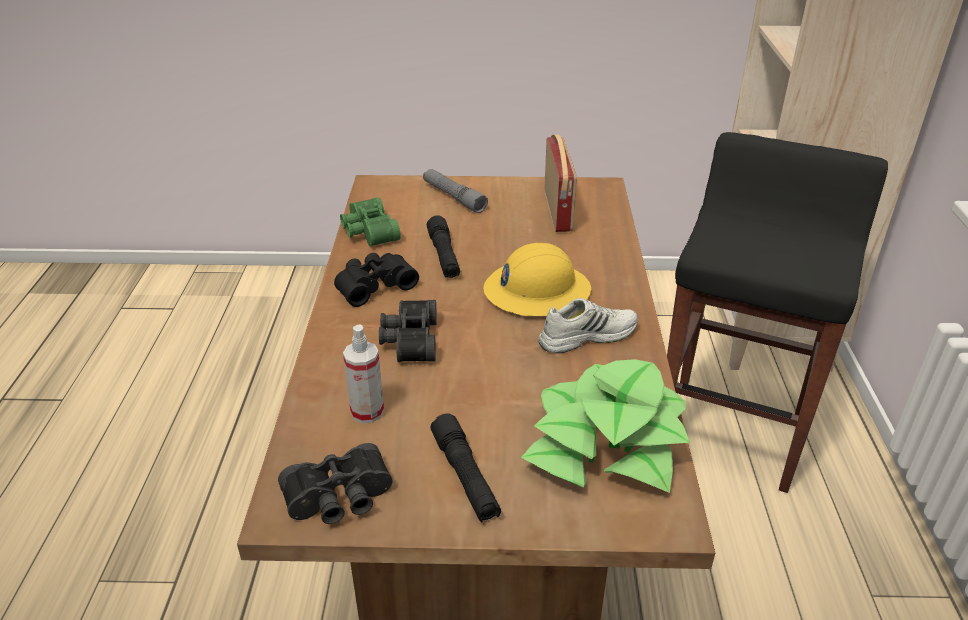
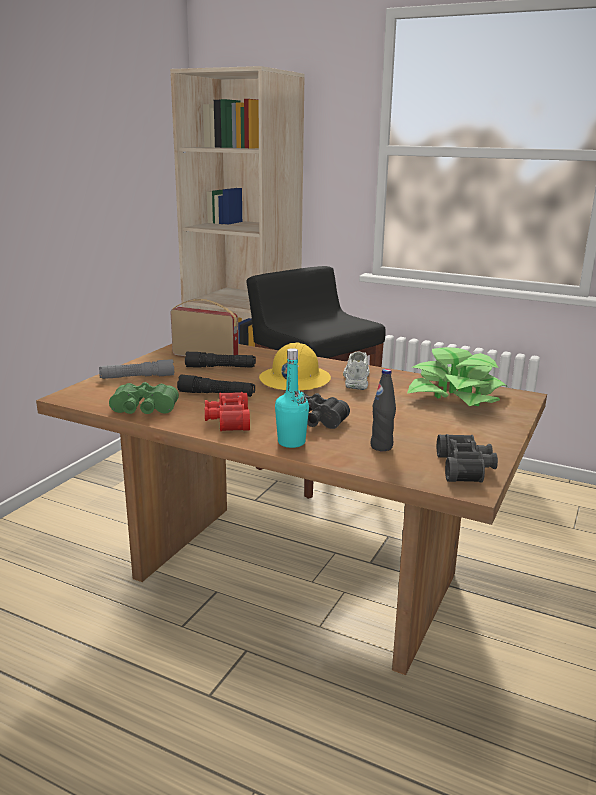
camera: 65 degrees left, 15 degrees down
black binoculars [334,253,419,307] -> red binoculars [205,392,250,431]
spray bottle [343,324,384,423] -> black bottle [370,369,396,451]
black flashlight [431,414,501,522] -> black flashlight moved to [185,352,256,368]
none -> turquoise bottle [275,348,309,448]

